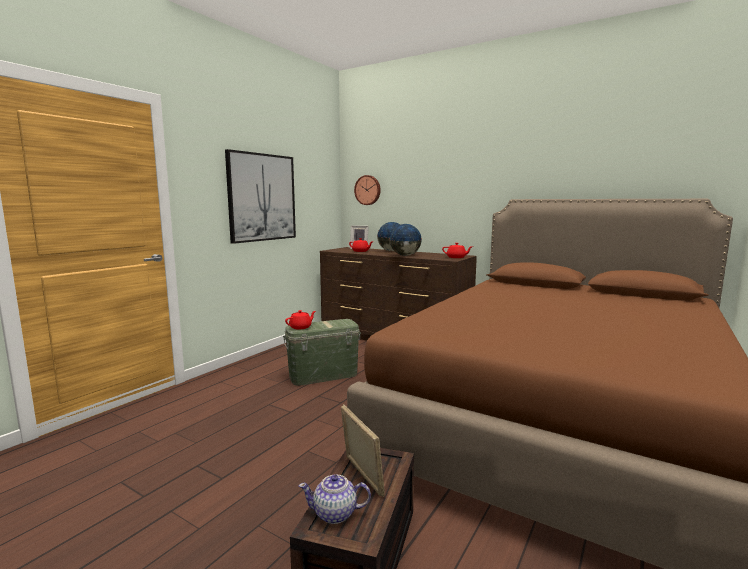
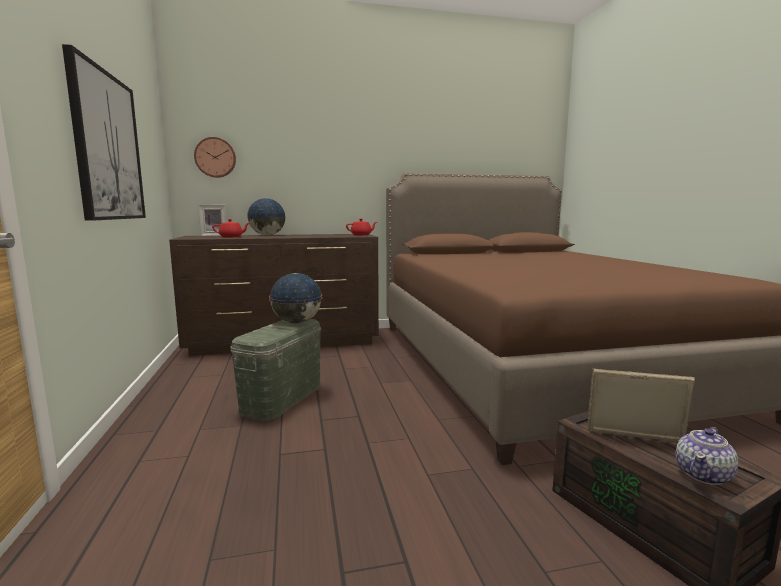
camera: 45 degrees left, 0 degrees up
red teapot [285,310,316,330] -> none
globe [390,224,422,256] -> globe moved to [269,273,323,323]

